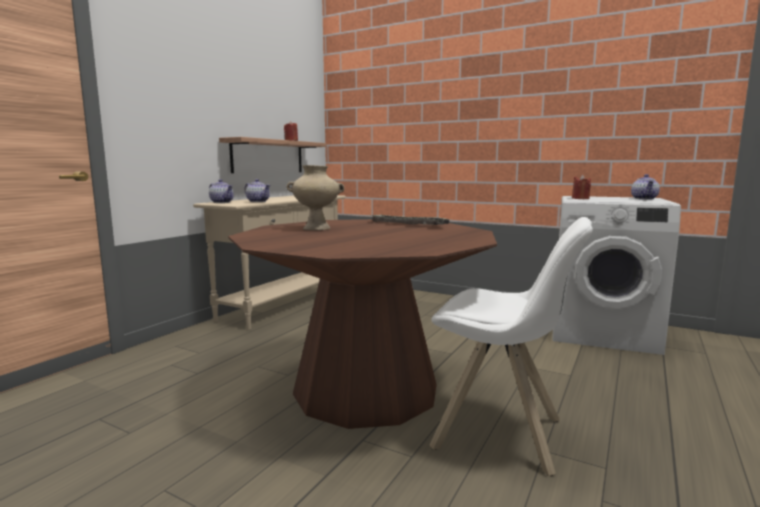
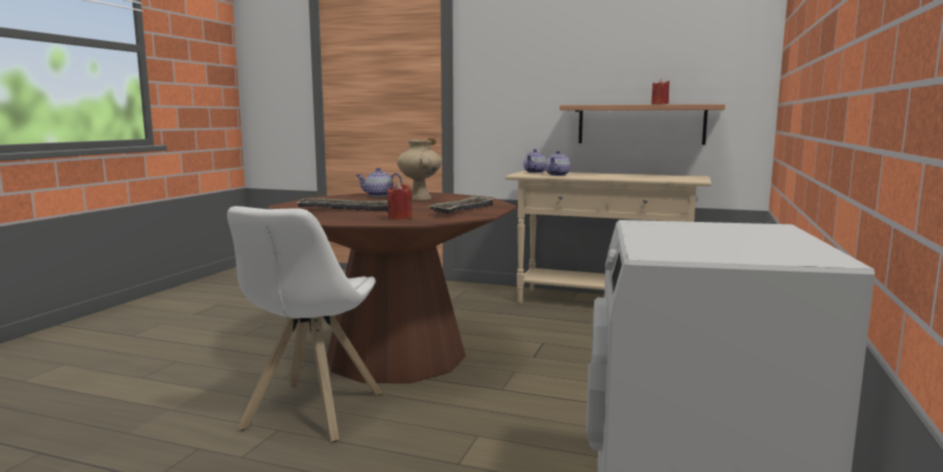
camera: 80 degrees right, 0 degrees up
red candle [572,174,591,199] -> red candle moved to [387,182,412,220]
teapot [631,174,660,200] -> teapot moved to [356,168,402,197]
none -> tray [297,198,388,212]

